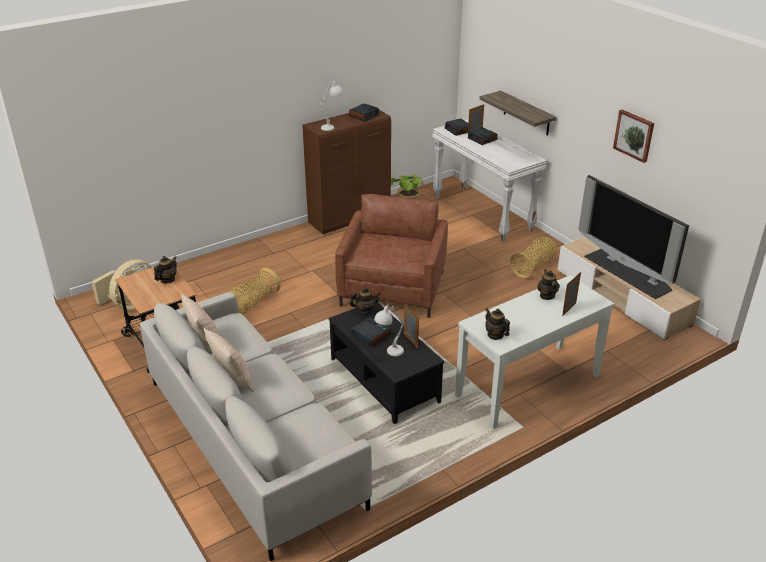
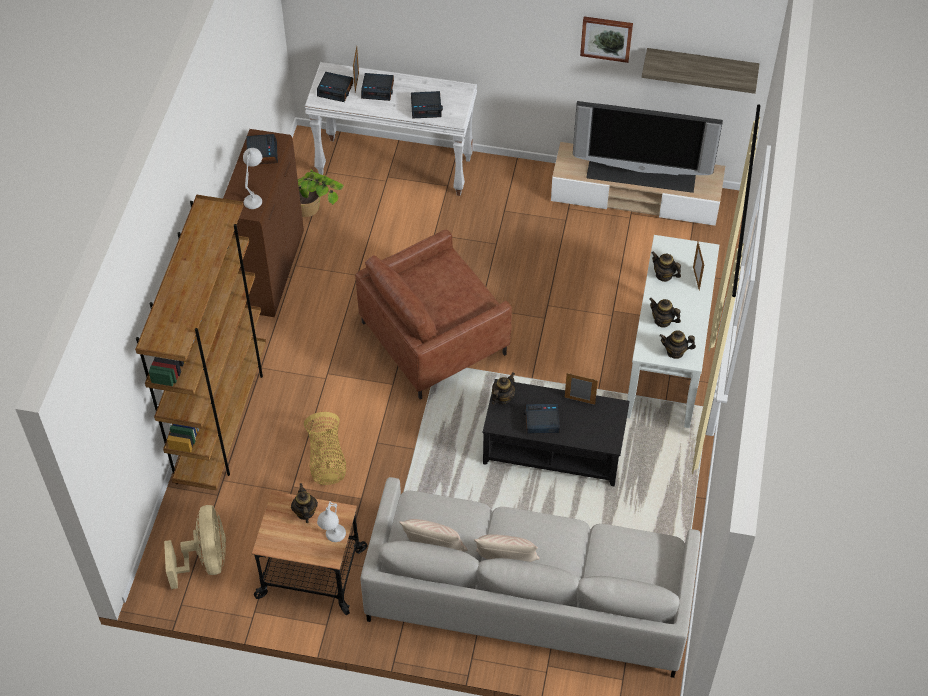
camera: 45 degrees left, 20 degrees up
brown armchair [335,194,448,318] -> brown armchair turned 90 degrees counterclockwise [355,230,512,400]
white table lamp [374,304,405,356] -> white table lamp moved to [317,501,346,542]
shelf [479,91,557,136] -> shelf moved to [642,48,759,94]
basket [510,237,557,278] -> none
none -> brown bookcase [135,195,266,490]
none -> alarm clock [411,91,443,118]
none -> teapot [649,298,681,328]

